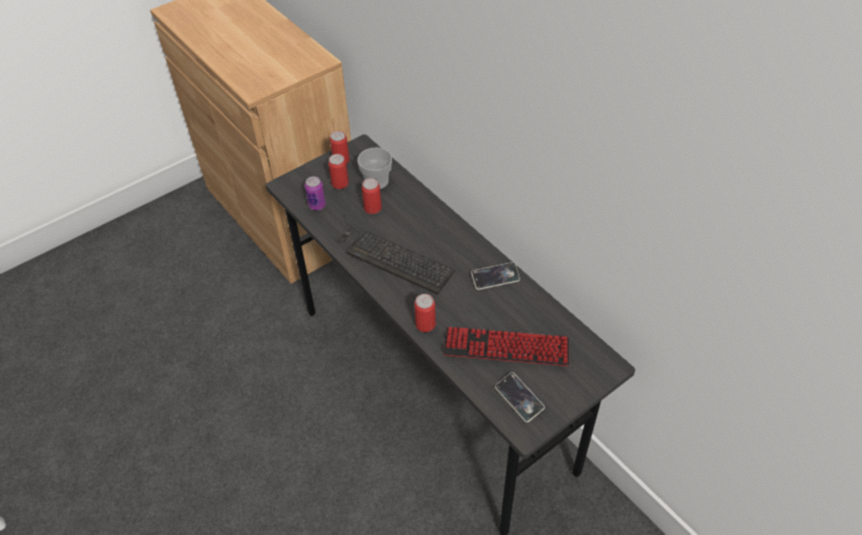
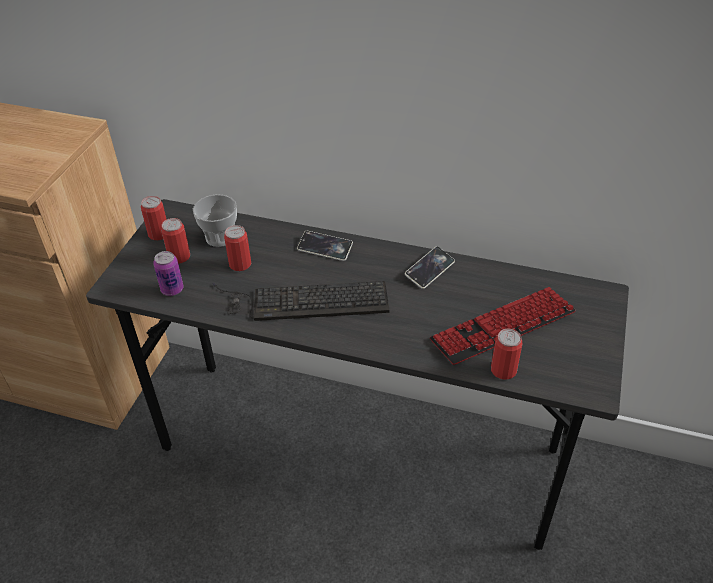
camera: 35 degrees left, 5 degrees down
can [414,294,436,332] -> can moved to [491,329,522,380]
phone [495,372,545,422] -> phone moved to [297,231,353,261]

